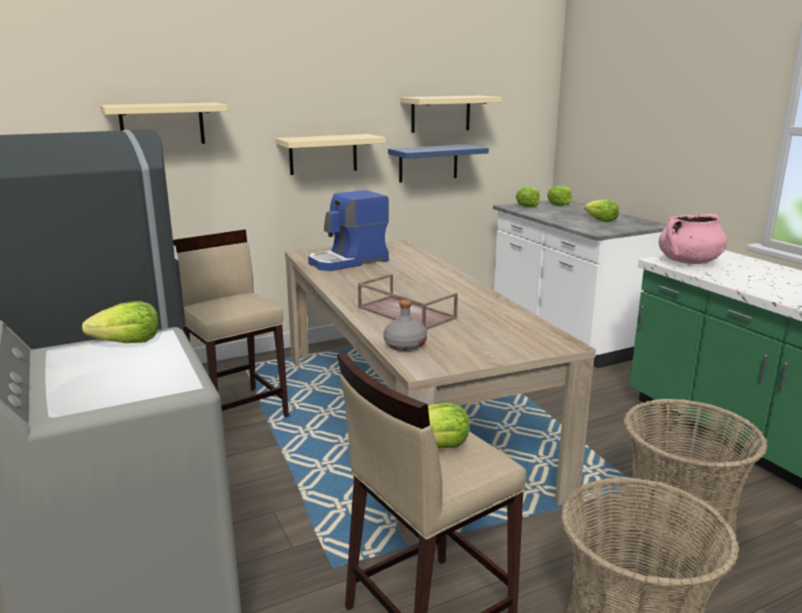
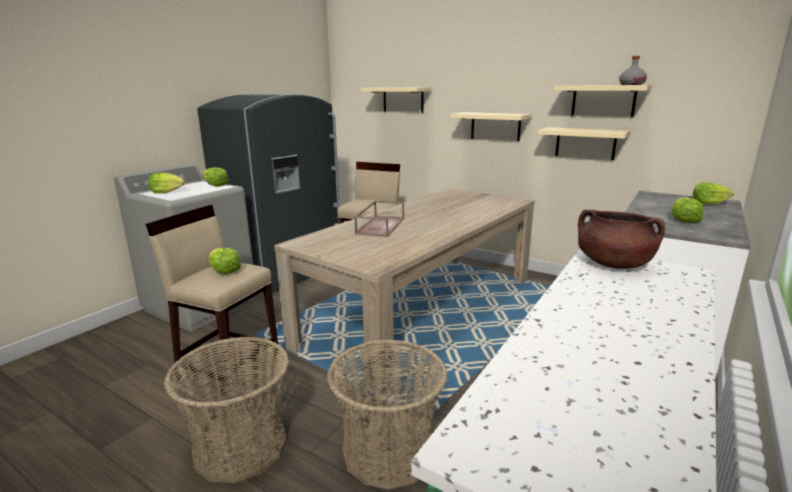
camera: 60 degrees right, 0 degrees up
coffee machine [308,190,389,271] -> none
grey bottle [384,300,427,351] -> grey bottle moved to [619,56,647,85]
blue shelf [388,144,489,183] -> beige shelf [538,127,630,160]
lettuce [516,187,540,207] -> lettuce moved to [148,172,185,193]
pink cooking pot [659,214,727,264] -> brown cooking pot [578,209,665,269]

